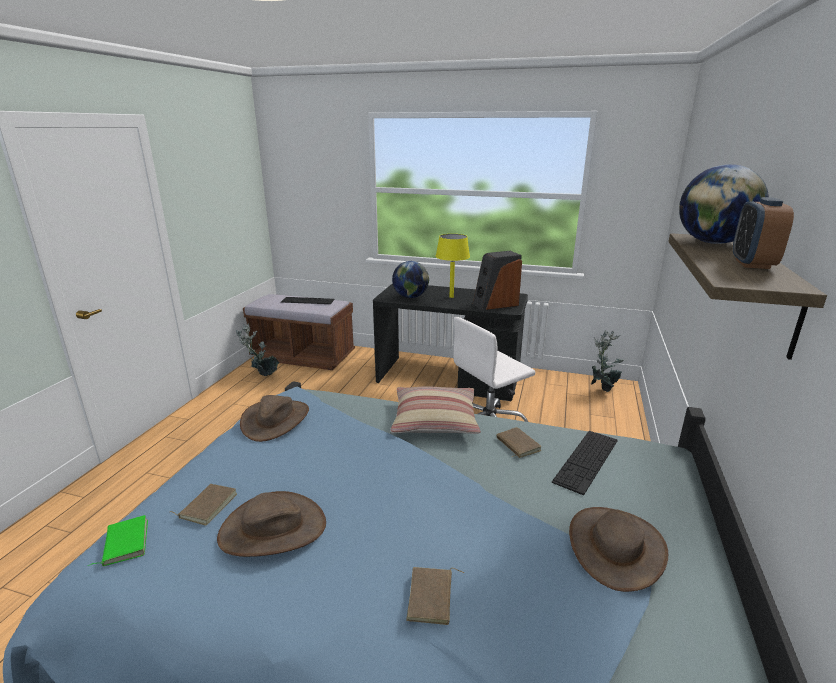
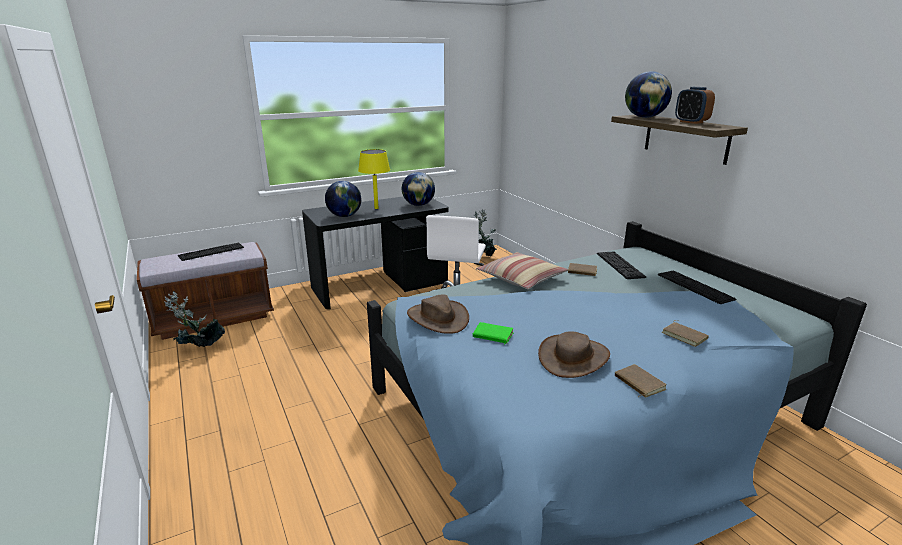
camera: 45 degrees left, 0 degrees up
green book [87,515,148,567] -> green book moved to [473,322,514,345]
brown book [170,484,237,525] -> brown book moved to [615,364,667,398]
speaker [473,251,522,310] -> globe [402,172,435,206]
brown hat [569,507,668,592] -> keyboard [658,271,737,304]

